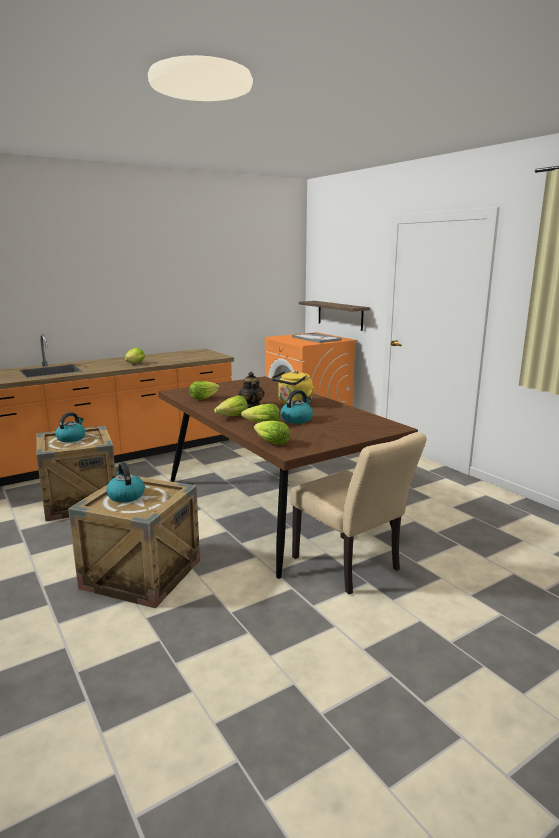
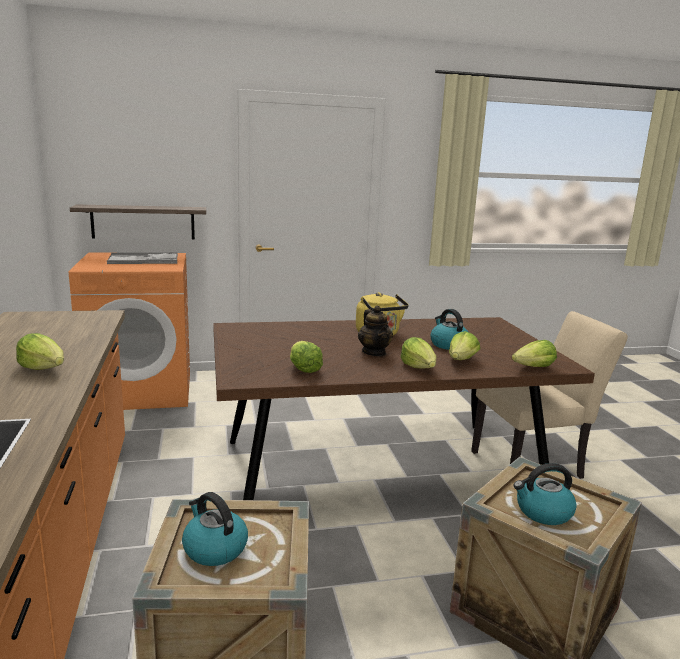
camera: 70 degrees left, 0 degrees up
teapot [238,372,265,408] -> teapot turned 120 degrees counterclockwise [358,306,393,356]

